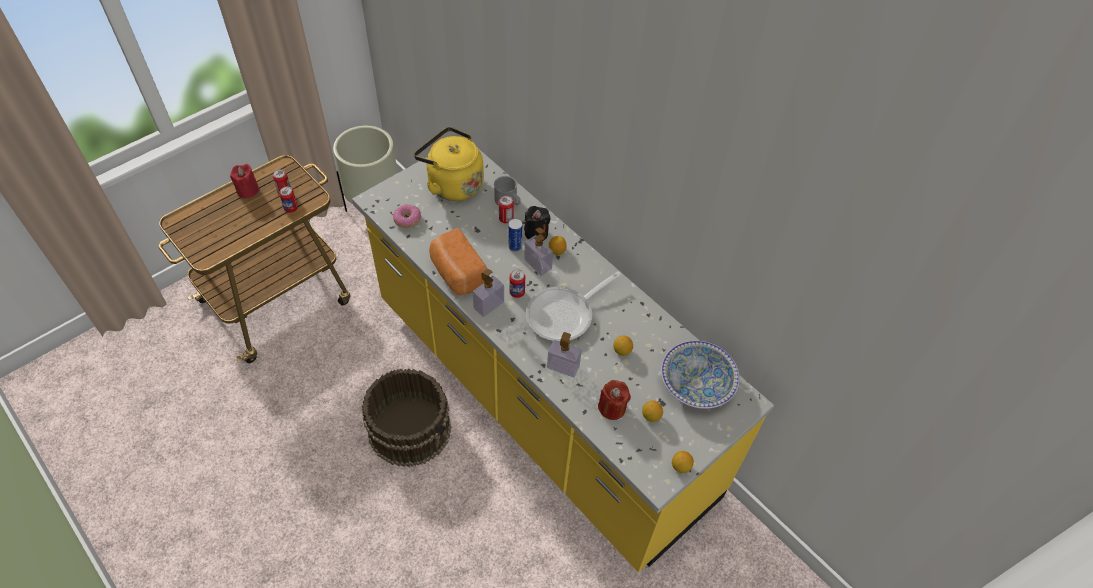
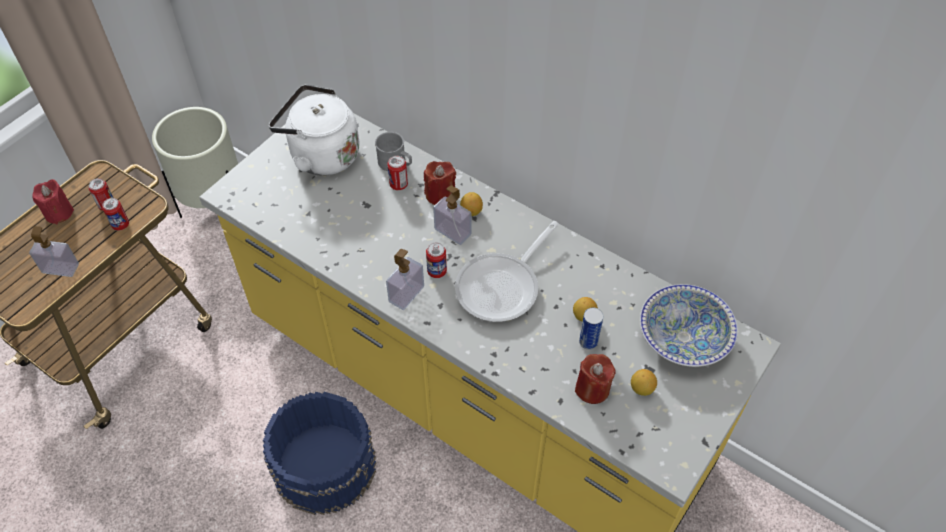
camera: 10 degrees left, 0 degrees up
brown bucket [362,368,451,467] -> blue bucket [263,392,376,515]
donut [393,204,421,228] -> none
yellow kettle [414,127,484,201] -> white kettle [269,84,360,176]
bread [429,228,487,296] -> none
can [508,219,522,252] -> can moved to [579,308,603,350]
black candle [524,206,551,241] -> red candle [424,161,456,205]
soap dispenser [547,332,582,377] -> soap dispenser moved to [29,226,79,277]
lemon [672,451,694,473] -> none

